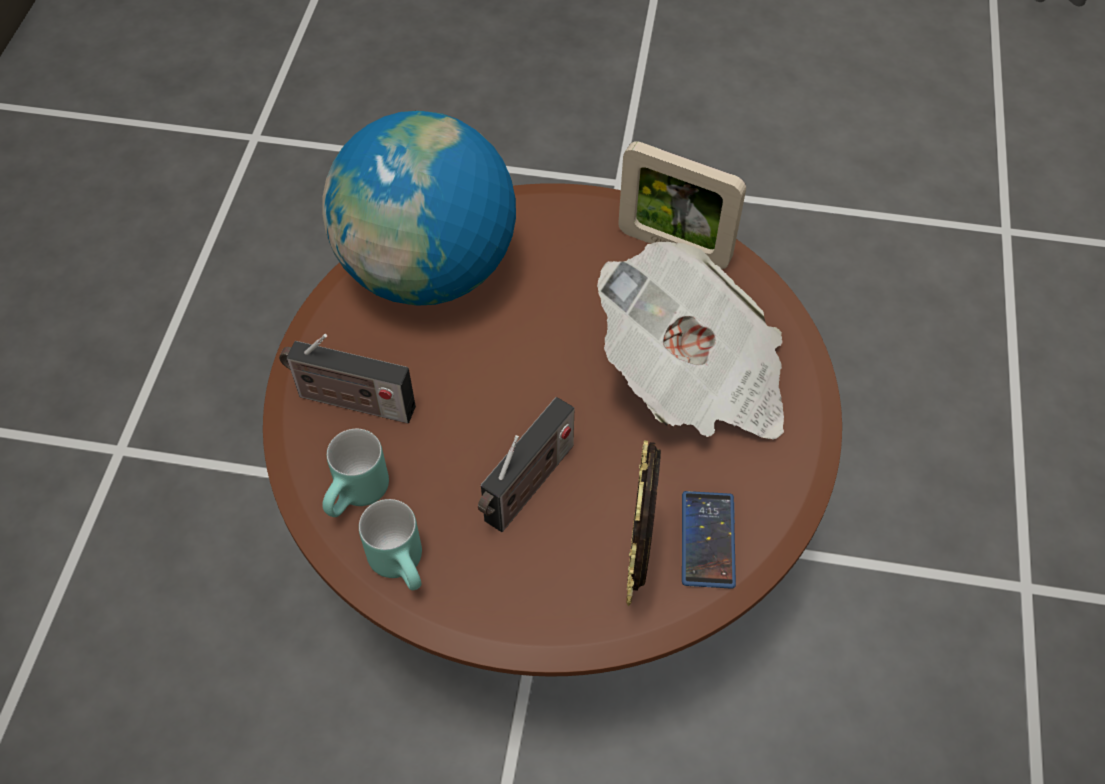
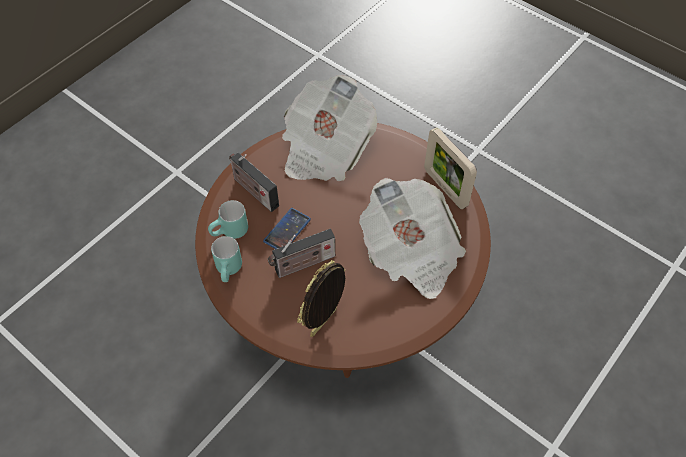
camera: 30 degrees right, 0 degrees up
globe [323,111,516,306] -> newspaper [282,75,377,181]
phone [682,491,736,589] -> phone moved to [263,208,311,249]

